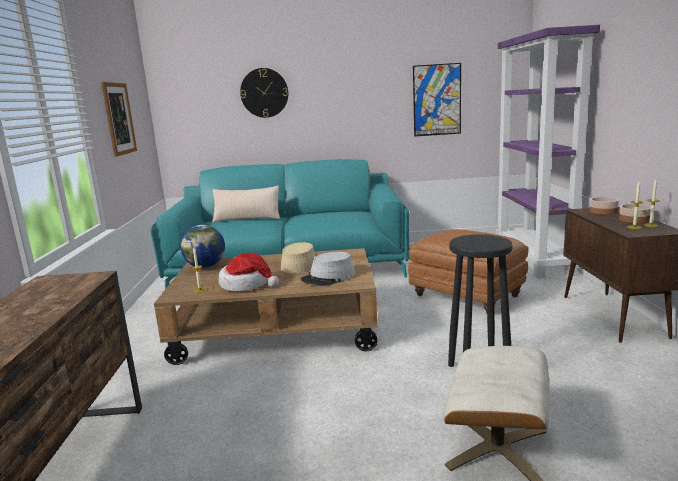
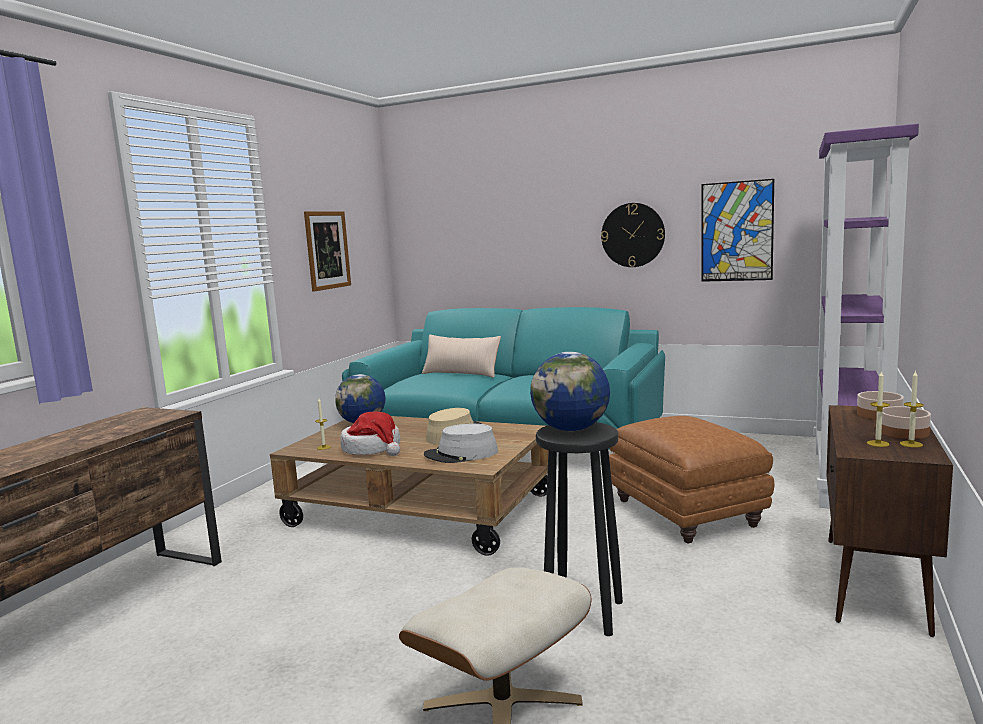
camera: 25 degrees right, 5 degrees down
wall clock [240,68,288,118] -> wall clock moved to [601,203,665,267]
none -> globe [530,352,610,431]

